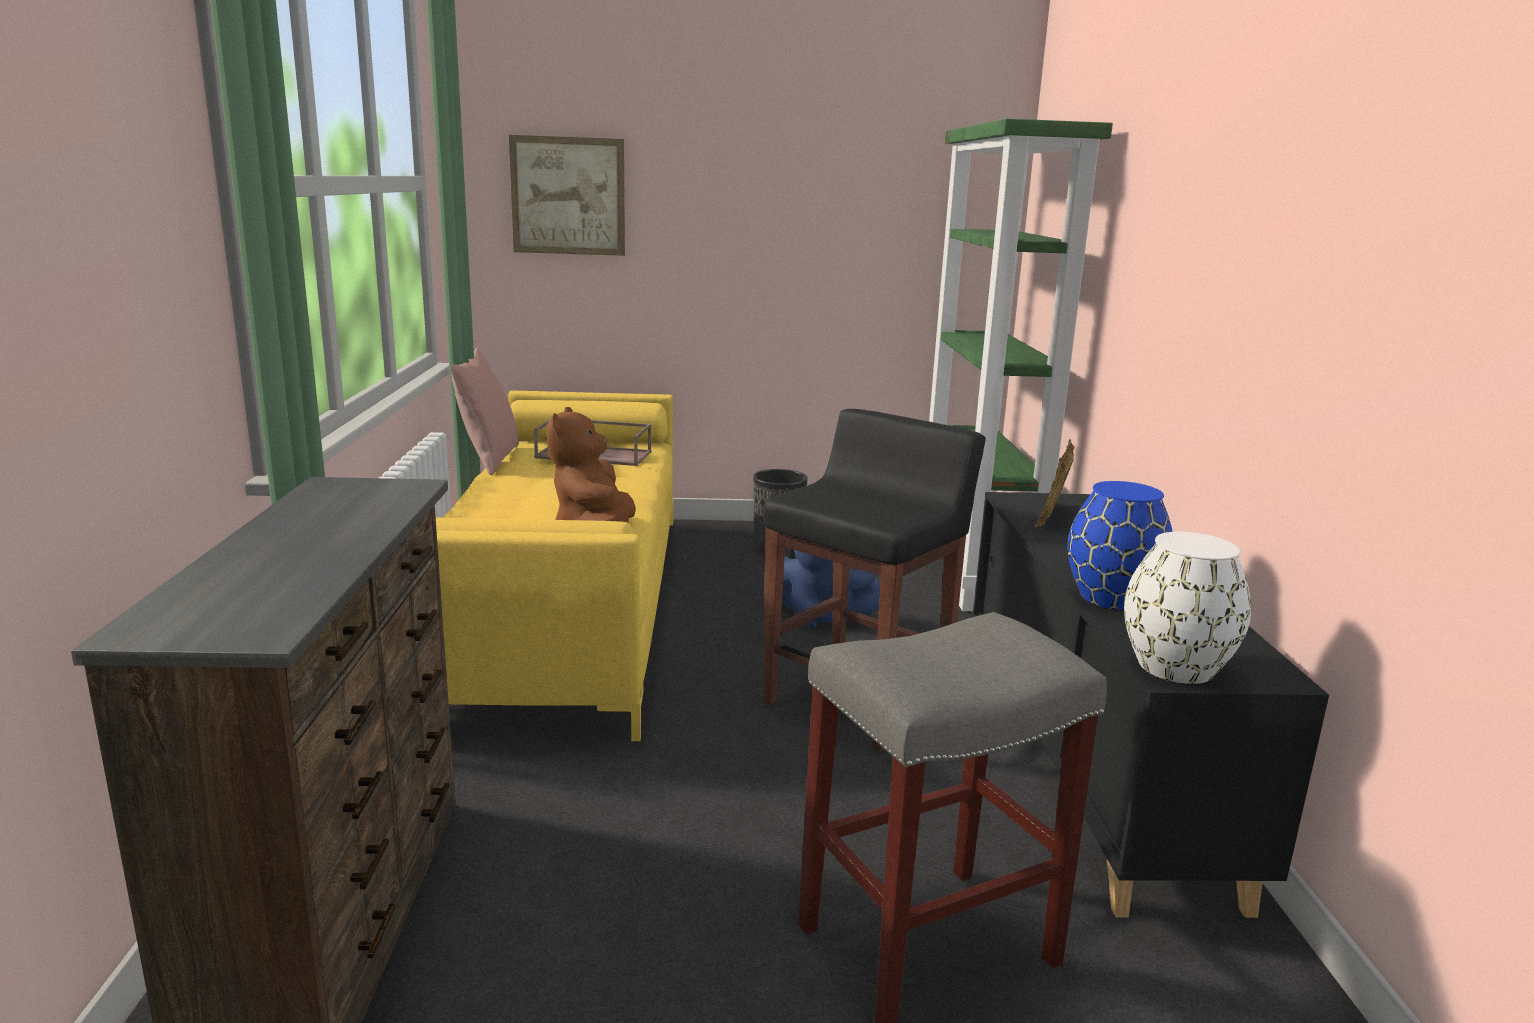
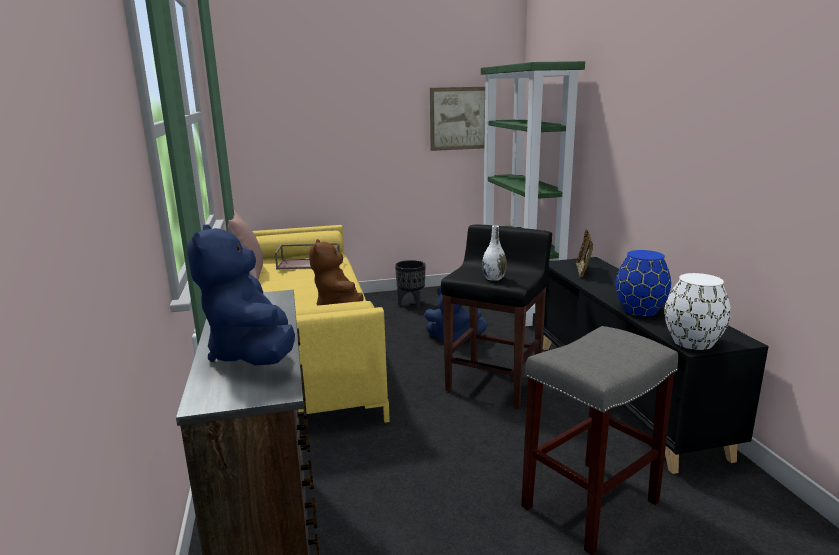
camera: 10 degrees left, 0 degrees up
picture [509,135,625,256] -> picture moved to [430,87,485,151]
none -> blue plush toy [187,224,295,365]
none -> white vase [482,225,507,281]

